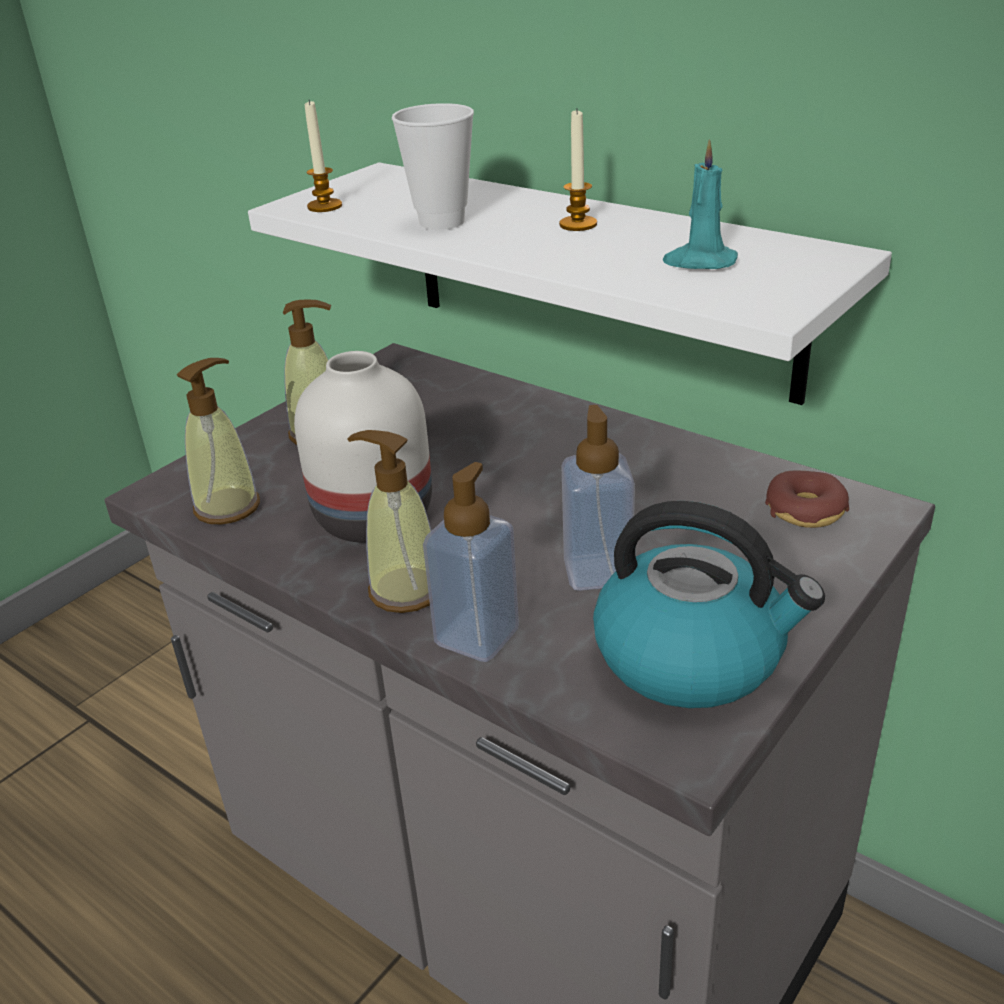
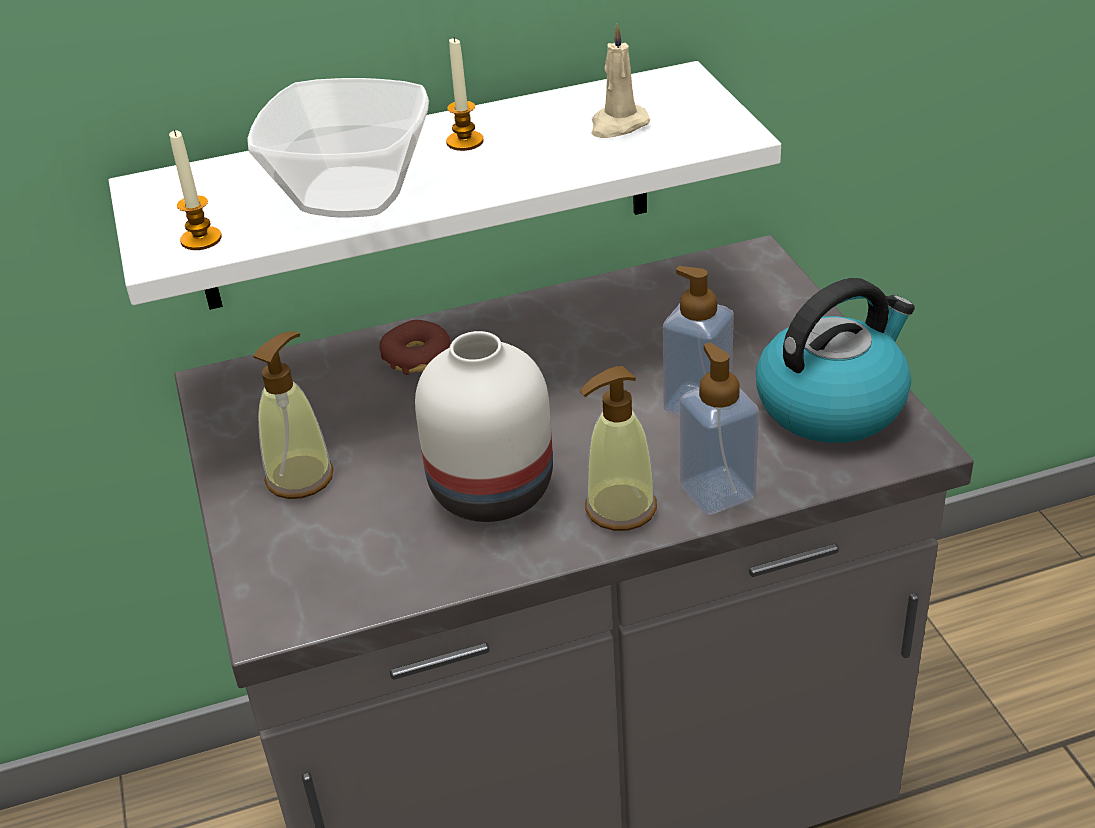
camera: 55 degrees left, 5 degrees up
soap dispenser [177,358,260,525] -> none
cup [392,103,474,230] -> bowl [247,78,429,218]
turquoise candle [662,139,738,269] -> beige candle [591,24,650,138]
donut [765,470,849,528] -> donut moved to [379,320,450,375]

